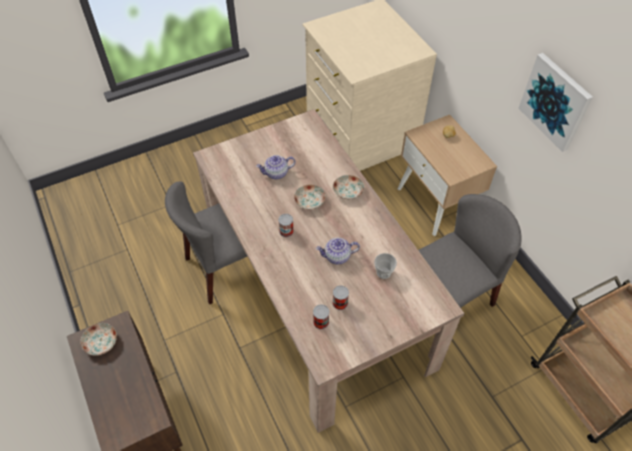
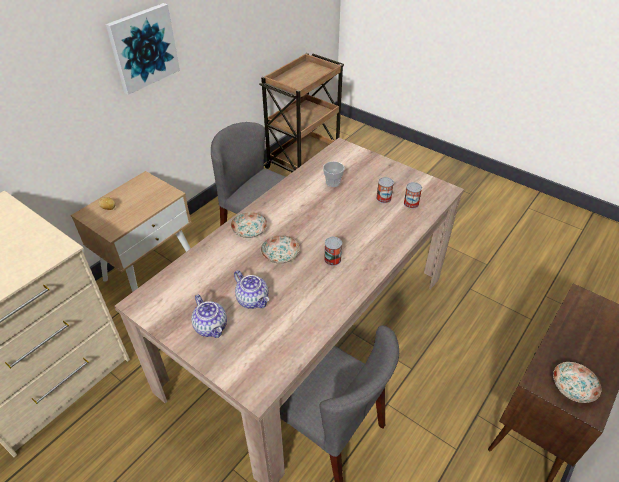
camera: 115 degrees left, 10 degrees down
teapot [316,238,360,265] -> teapot moved to [191,295,227,338]

